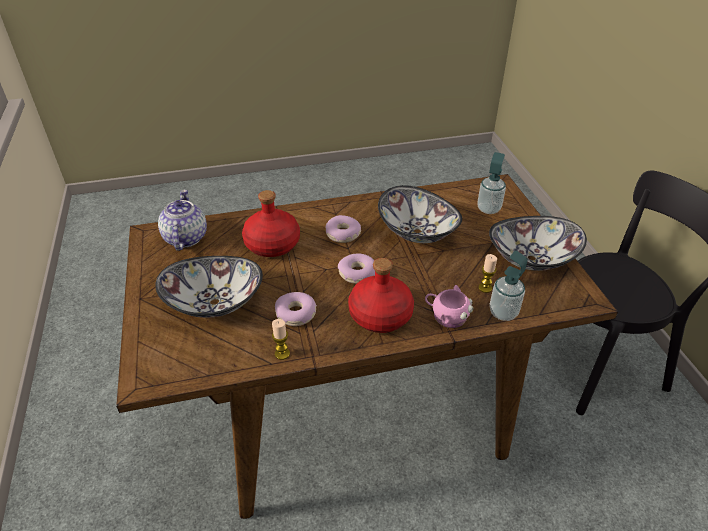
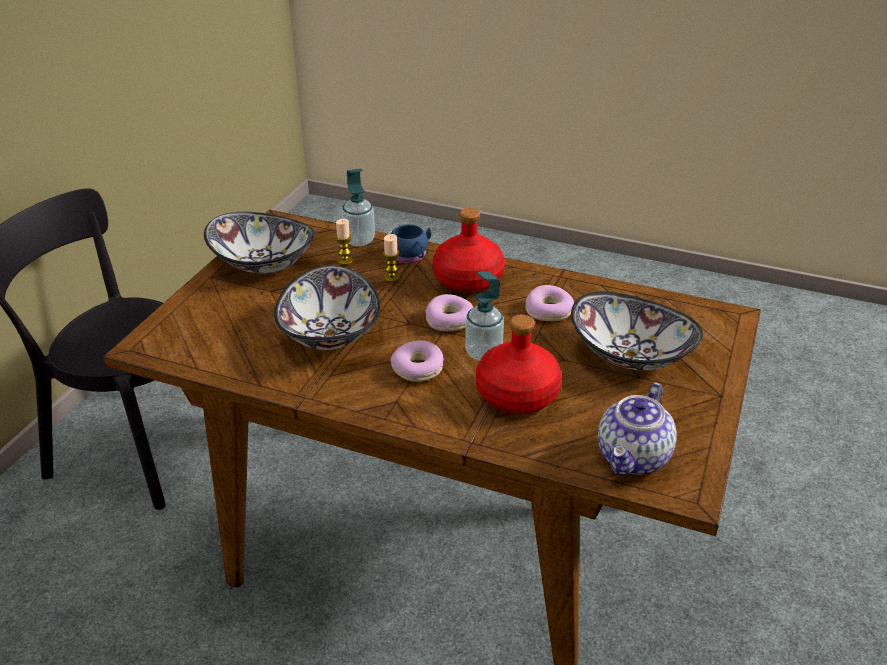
camera: 145 degrees left, 5 degrees down
candle [272,319,290,360] -> candle moved to [383,234,400,282]
pink mug [425,285,473,328] -> blue mug [388,224,431,263]
soap dispenser [477,152,506,214] -> soap dispenser moved to [465,271,504,361]

